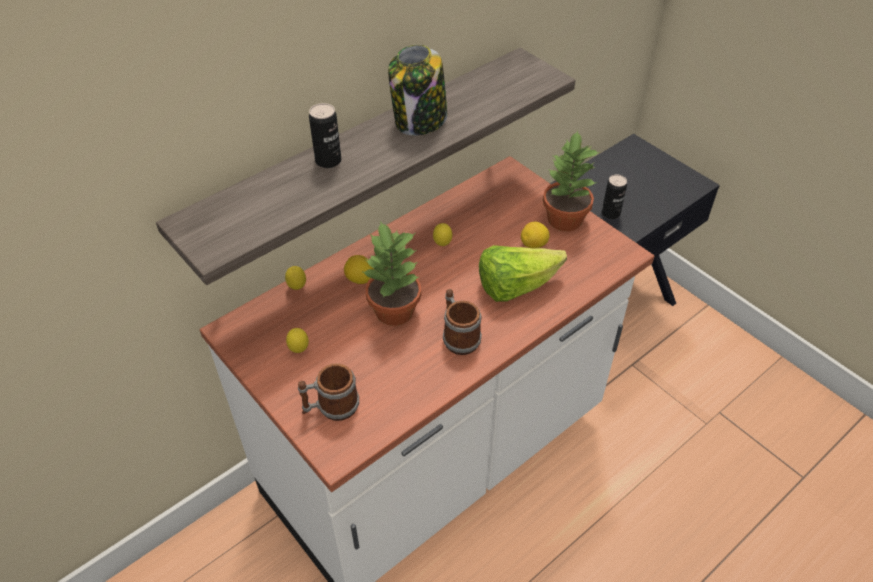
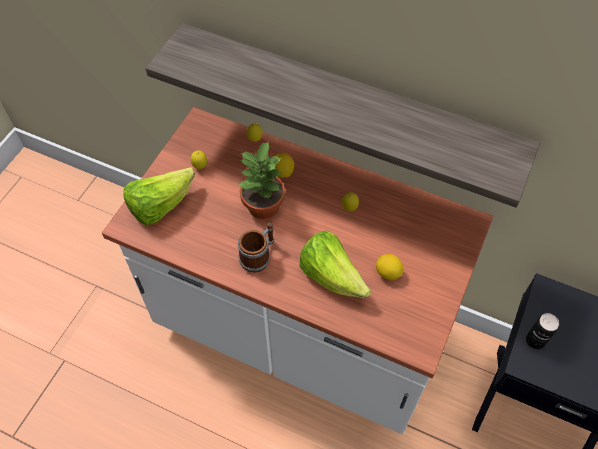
camera: 65 degrees right, 10 degrees up
mug [298,364,359,421] -> lettuce [123,167,195,225]
can [309,103,341,168] -> none
jar [388,44,447,136] -> none
potted plant [543,130,600,231] -> none

